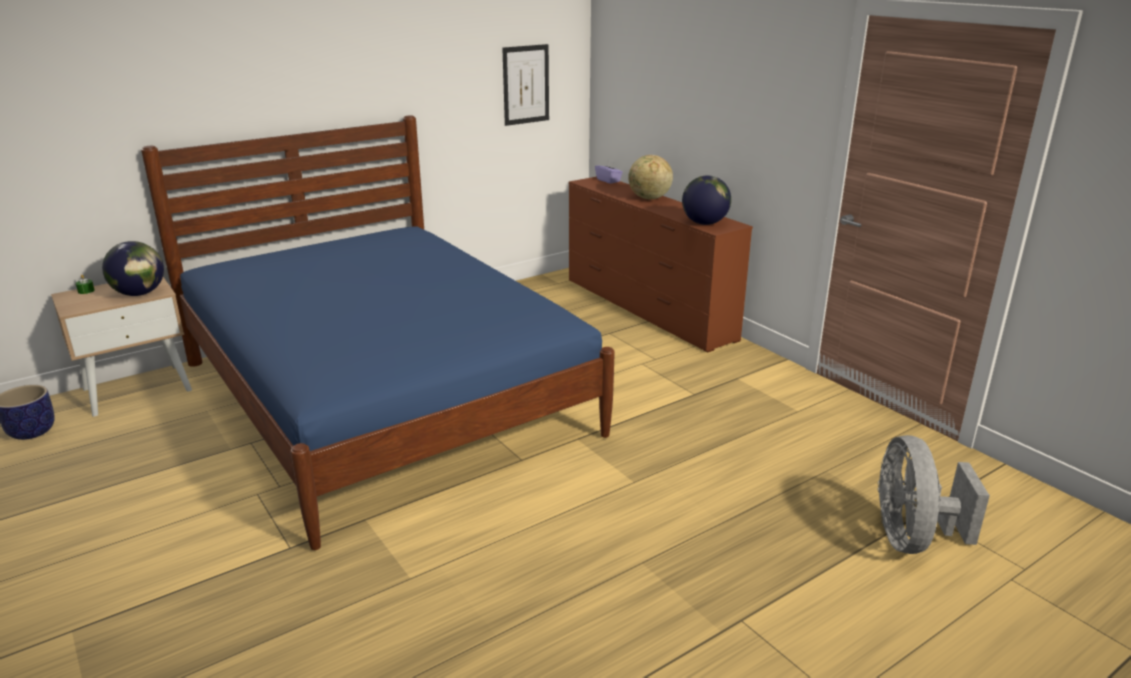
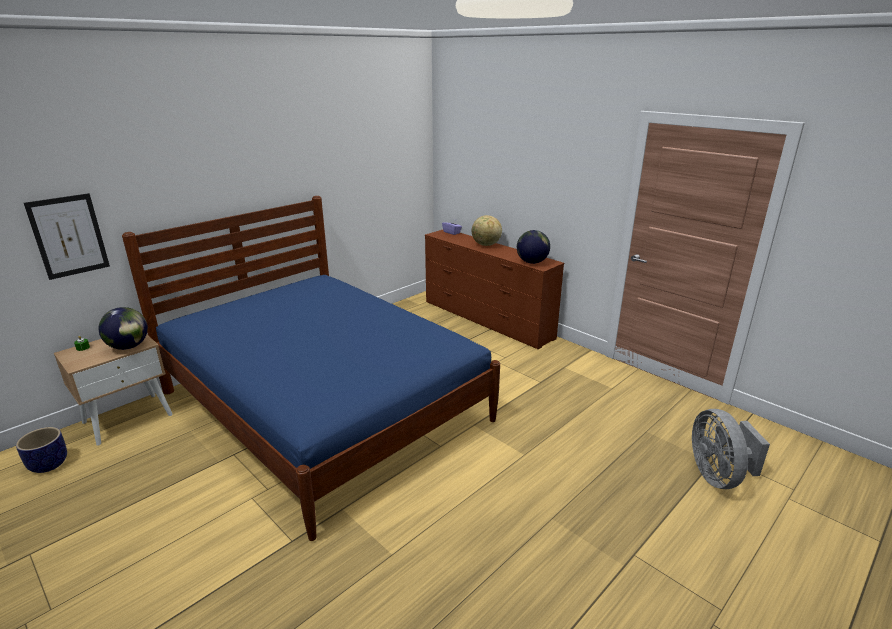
camera: 10 degrees left, 0 degrees up
picture [502,44,549,126] -> picture moved to [24,193,110,280]

